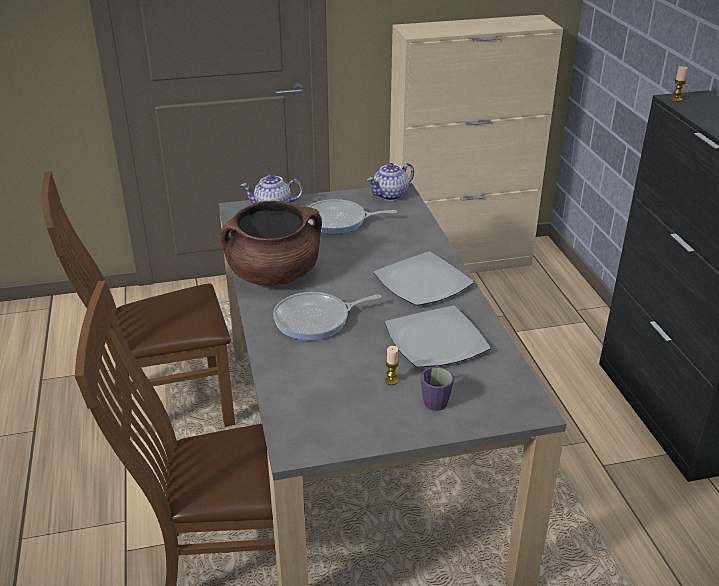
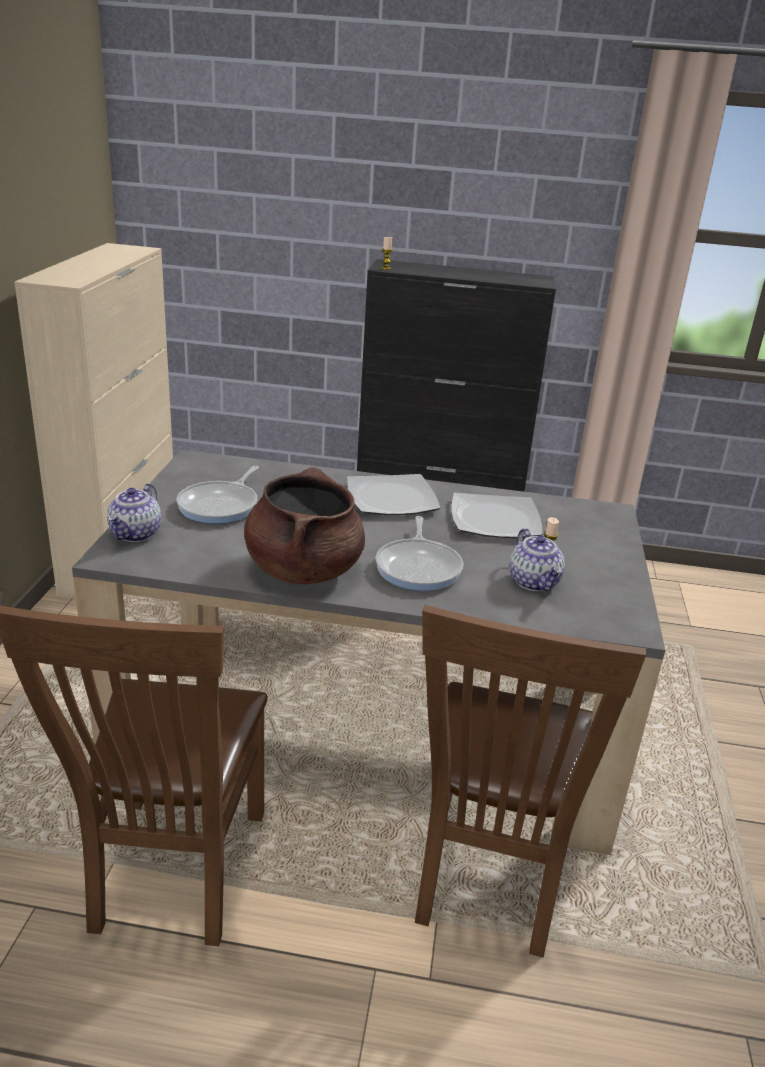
camera: 70 degrees left, 5 degrees down
teapot [367,163,414,201] -> teapot moved to [510,528,565,591]
purple mug [421,365,454,411] -> none

